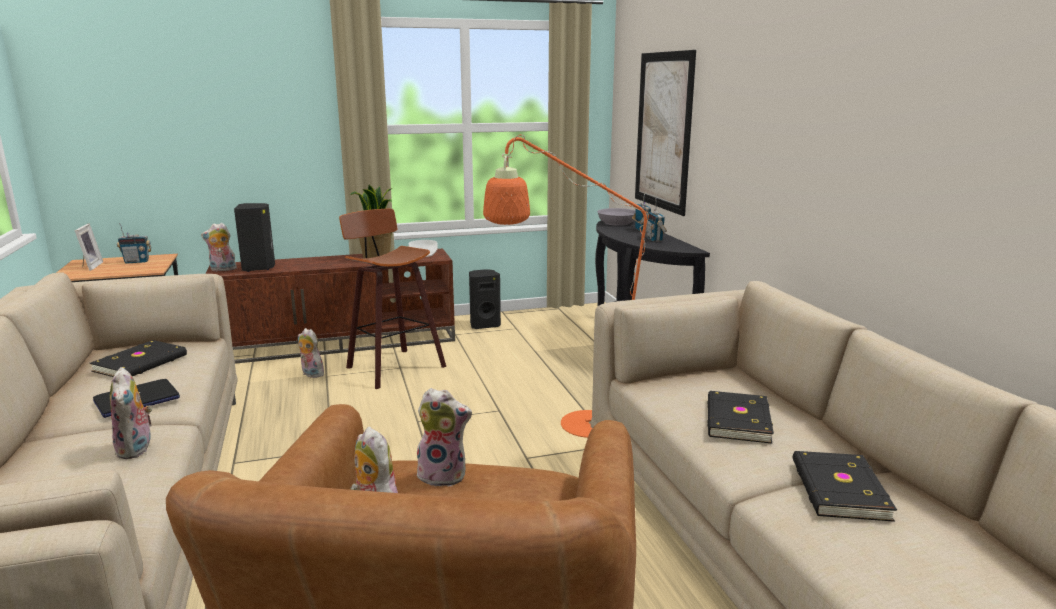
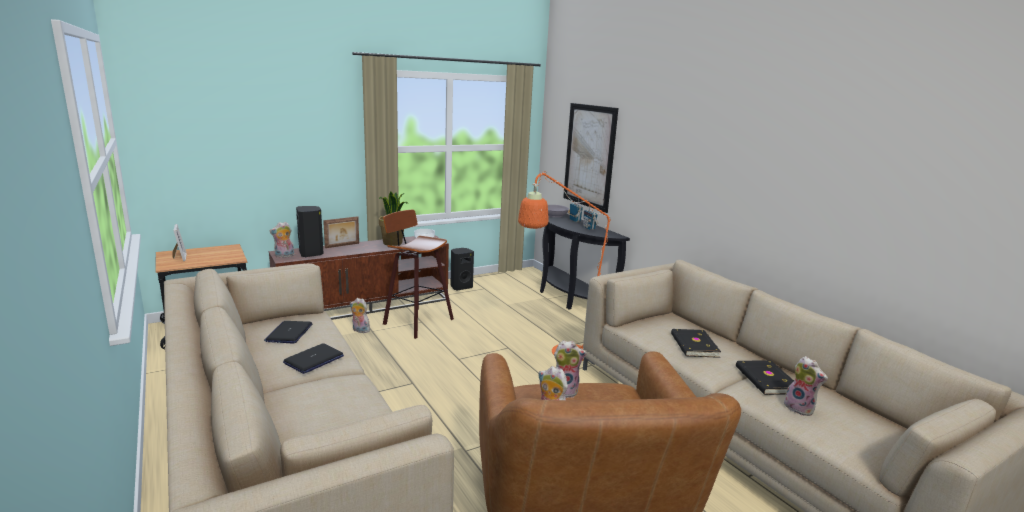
camera: 15 degrees left, 0 degrees up
black book [90,340,187,377] -> laptop [264,321,312,344]
plush toy [110,367,152,459] -> plush toy moved to [784,356,828,416]
radio [117,223,151,264] -> none
none -> picture frame [323,216,359,248]

